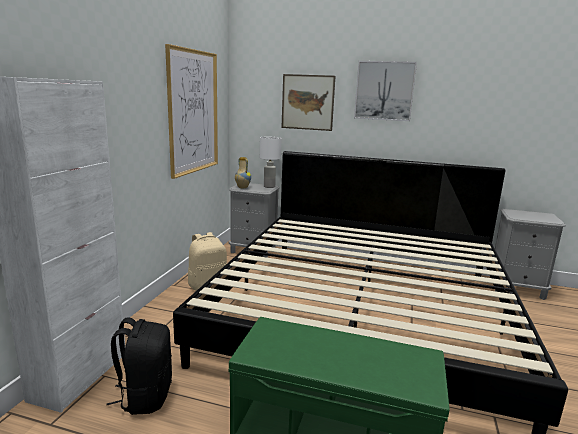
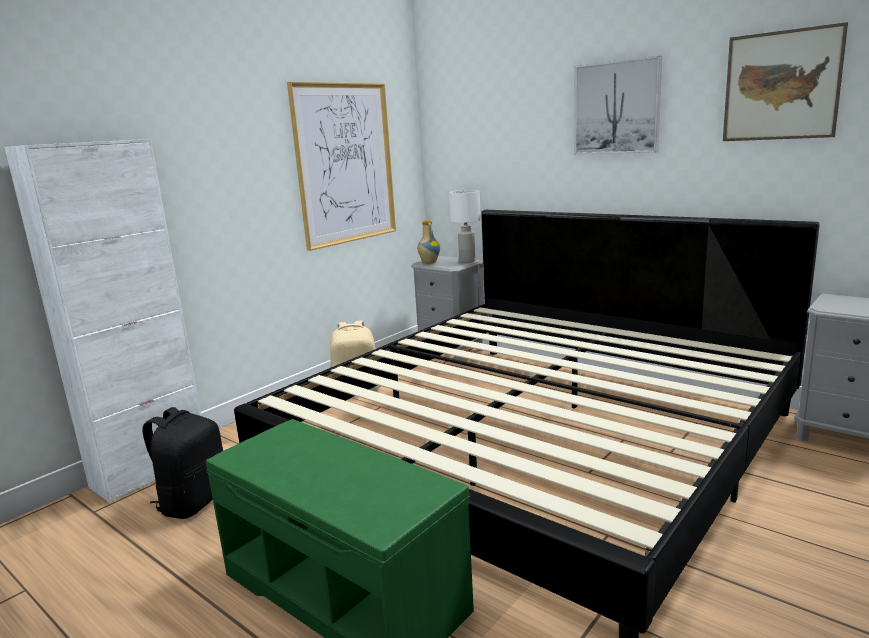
camera: 25 degrees right, 0 degrees up
picture [281,74,335,131] -> picture moved to [723,22,848,141]

